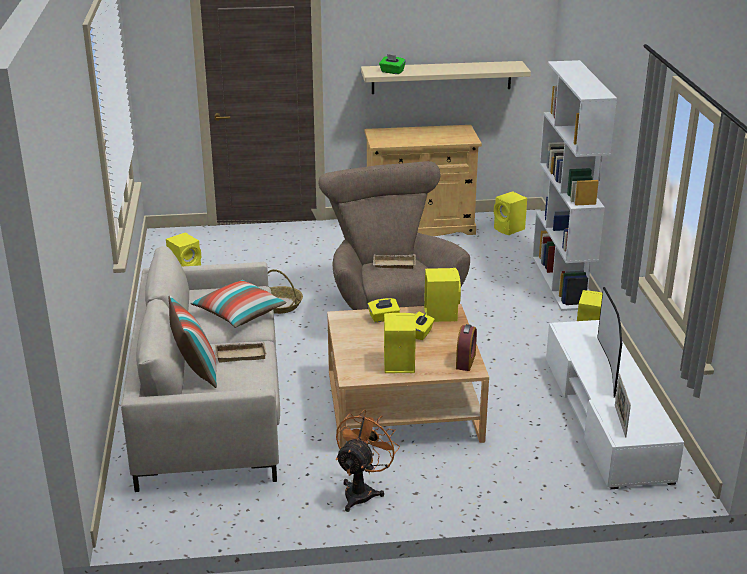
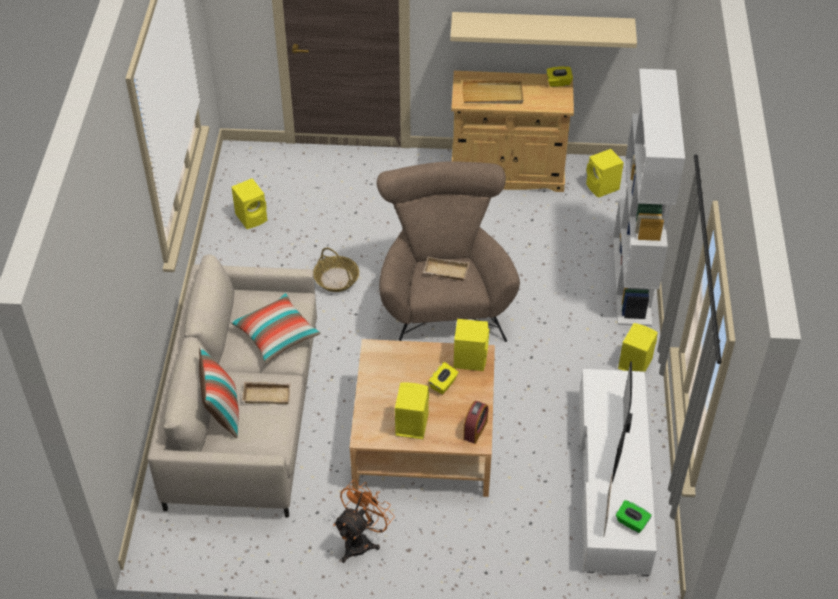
camera: 10 degrees right, 20 degrees up
yellow tissue box [367,298,400,323] -> yellow tissue box moved to [546,66,573,87]
green tissue box [379,54,406,74] -> green tissue box moved to [616,500,651,533]
none -> beige tray [462,80,523,104]

